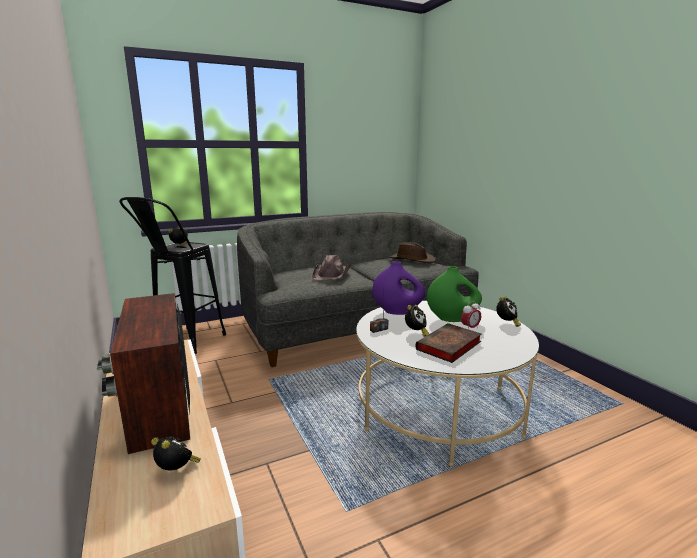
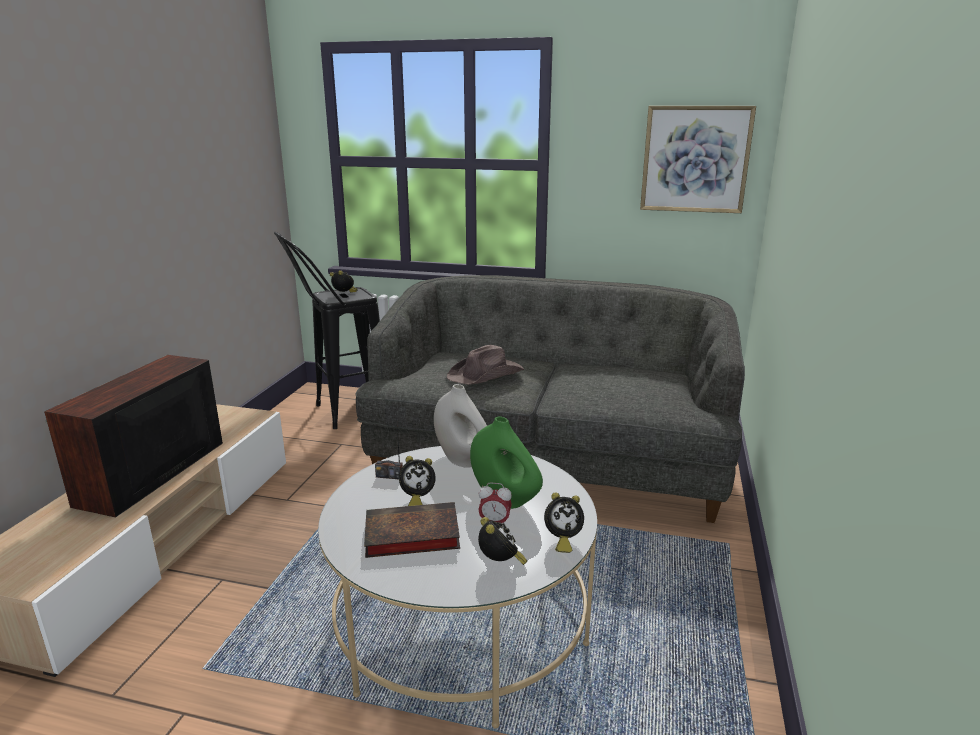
camera: 40 degrees right, 5 degrees up
alarm clock [151,436,201,471] -> alarm clock moved to [478,517,527,565]
purple vase [372,261,425,315] -> white vase [434,384,487,468]
brown hat [389,242,436,263] -> none
none -> picture [640,106,756,213]

